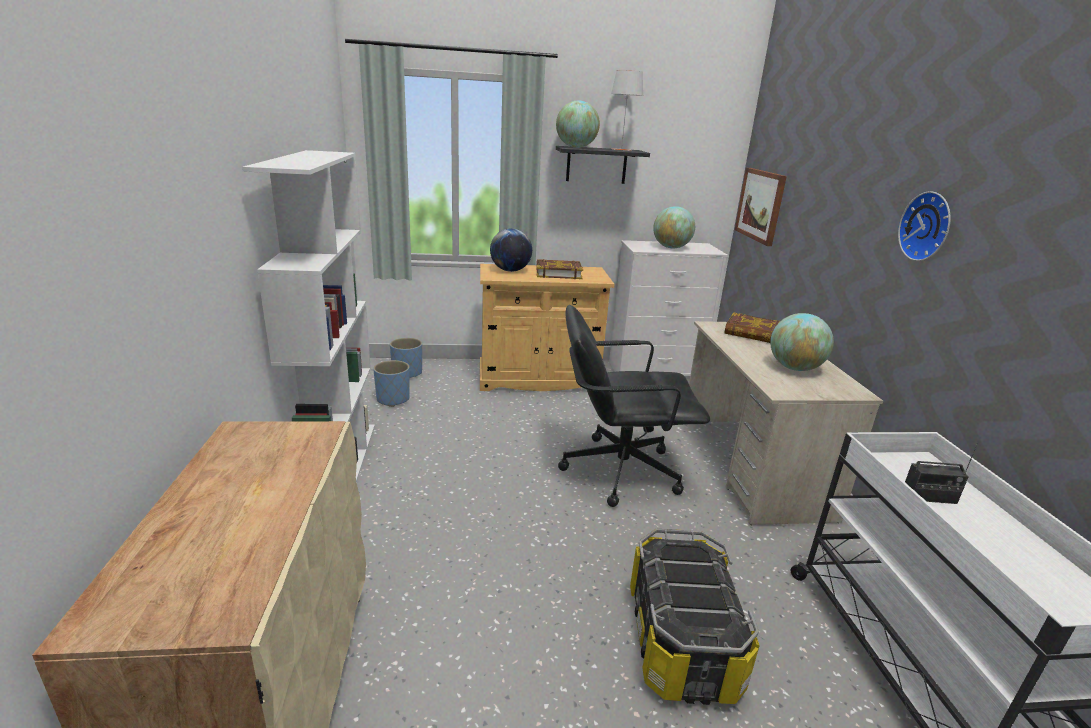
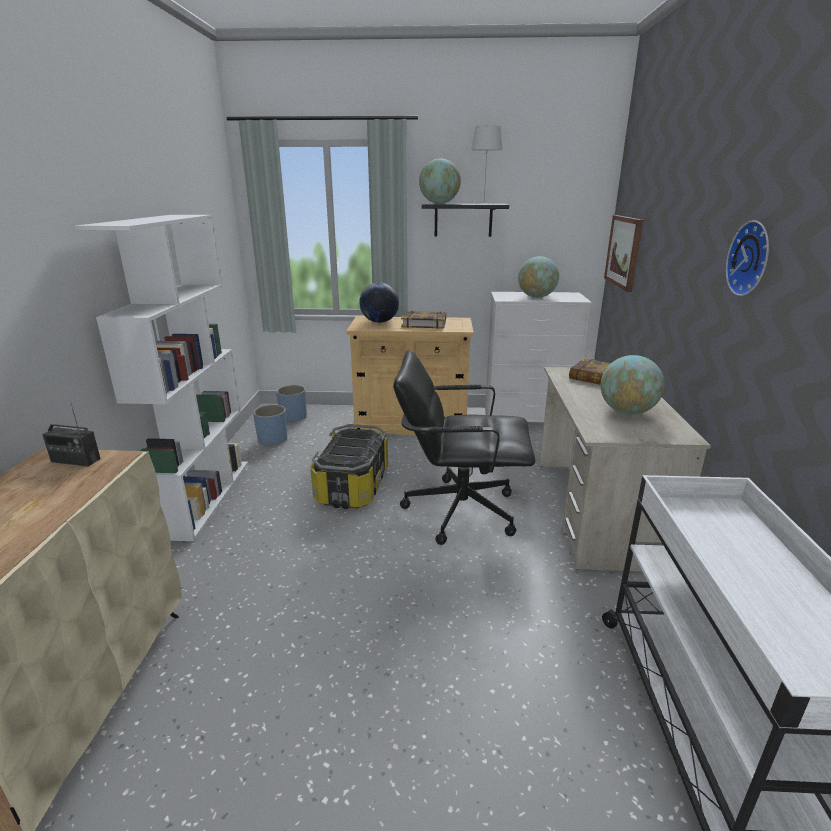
camera: 10 degrees right, 0 degrees up
storage box [630,529,760,705] -> storage box moved to [310,424,388,509]
radio [905,442,978,504] -> radio moved to [42,403,101,467]

